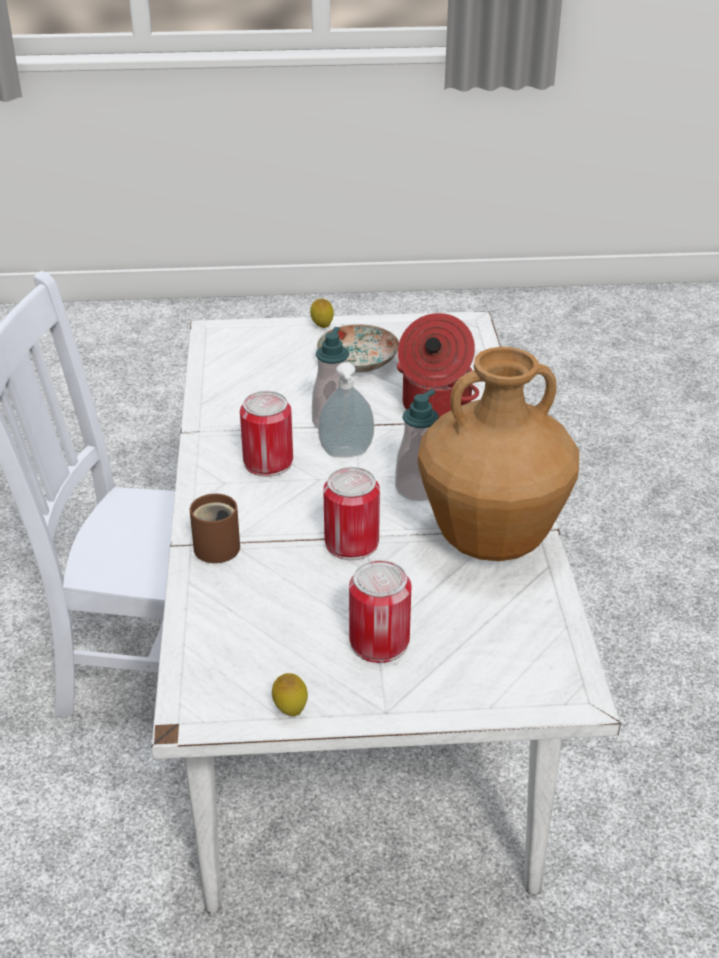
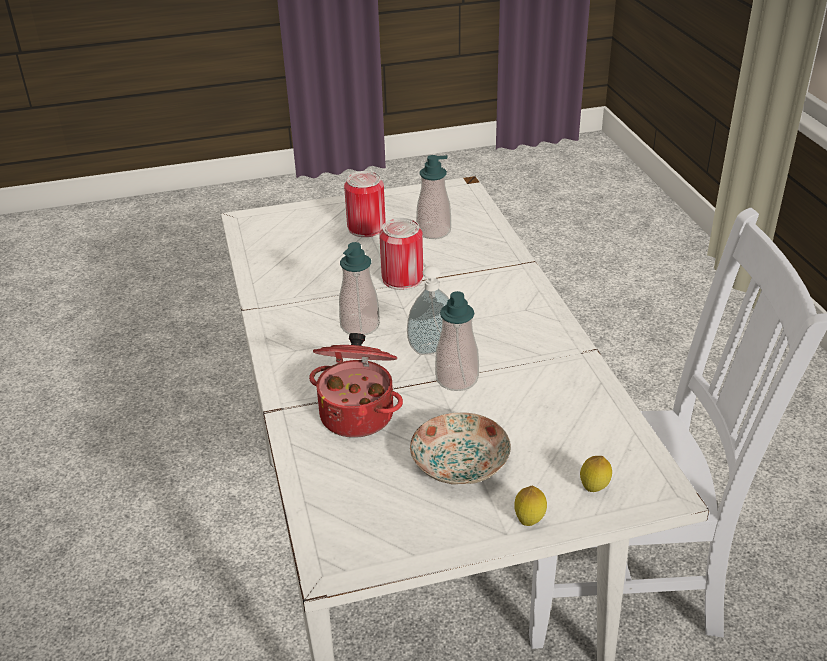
camera: 170 degrees right, 0 degrees up
brown mug [190,494,240,563] -> none
can [240,391,293,477] -> none
lemon [272,673,308,716] -> lemon moved to [580,456,612,492]
brown vase [418,347,579,561] -> none
none -> soap dispenser [416,155,451,239]

